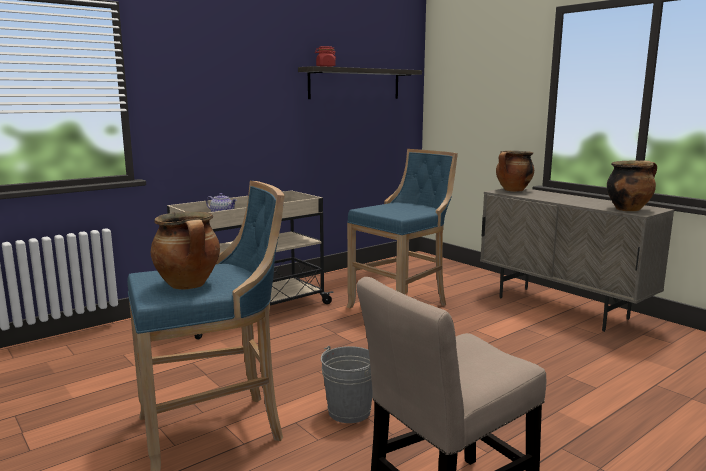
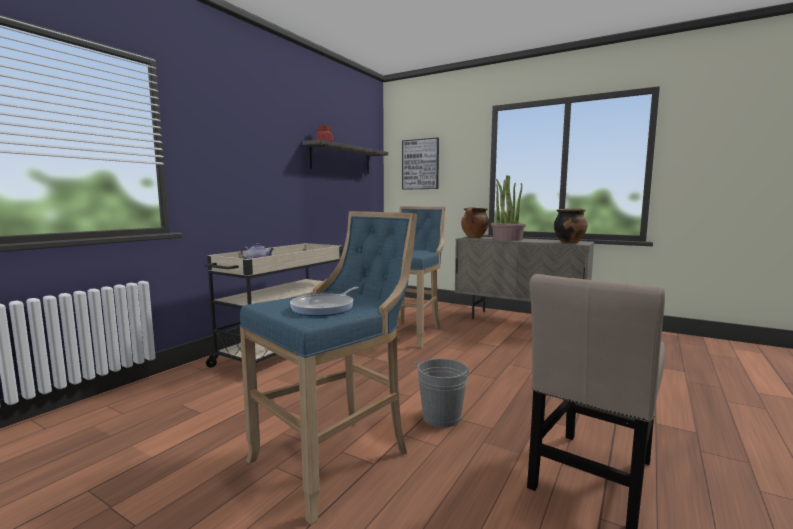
camera: 20 degrees left, 5 degrees down
cooking pot [151,211,220,289] -> frying pan [290,287,359,316]
none -> picture [402,137,439,190]
none -> potted plant [491,175,526,241]

